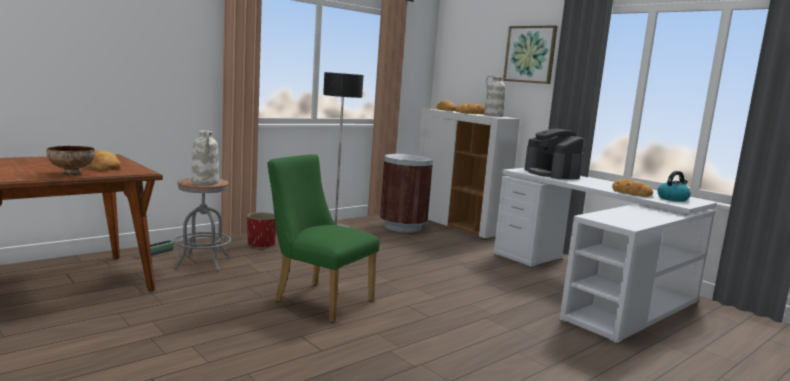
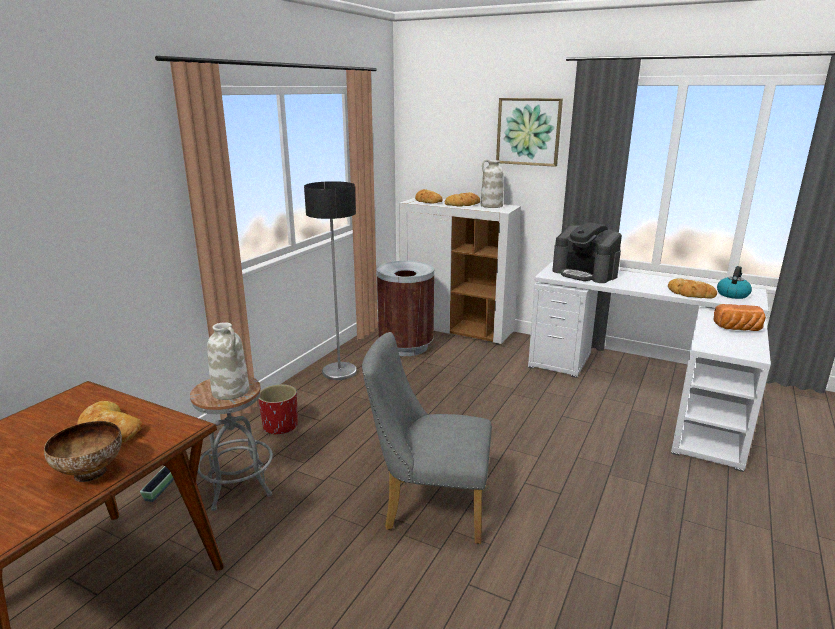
camera: 20 degrees left, 10 degrees up
green chair [267,154,380,322] -> grey chair [362,332,492,544]
none -> bread [714,304,766,331]

